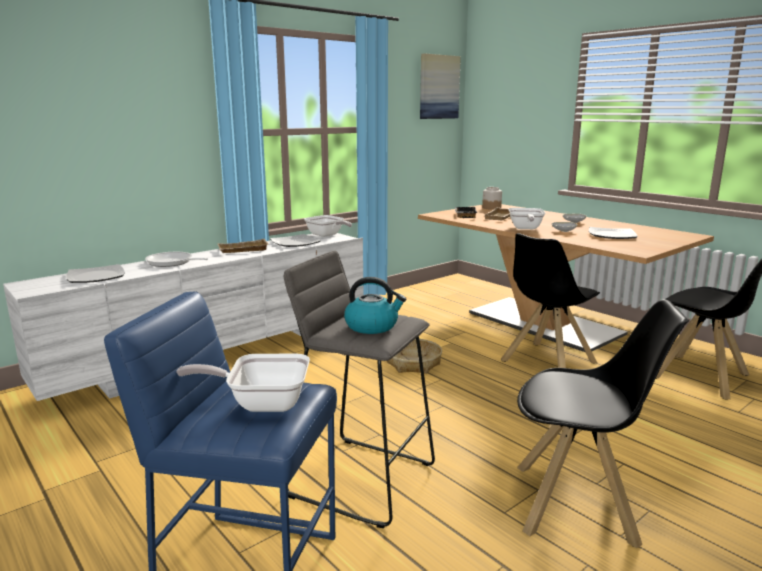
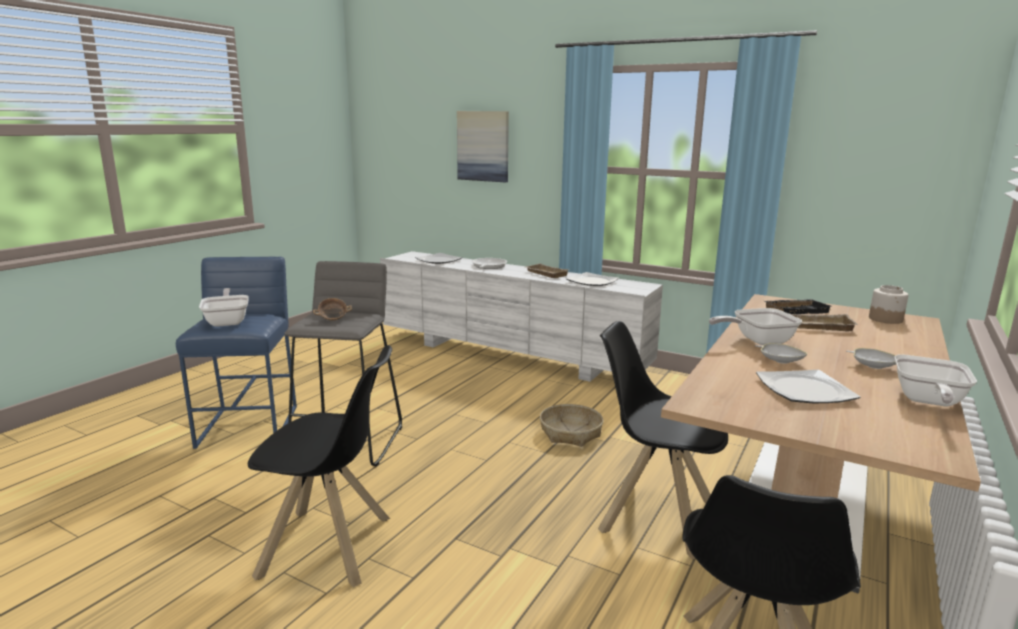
camera: 70 degrees right, 0 degrees up
frying pan [304,215,352,237] -> frying pan moved to [895,354,977,406]
kettle [344,277,406,334] -> bowl [313,298,352,321]
picture [420,53,461,119] -> picture moved to [457,111,509,183]
black chair [517,299,689,548] -> black chair turned 75 degrees counterclockwise [248,345,392,587]

